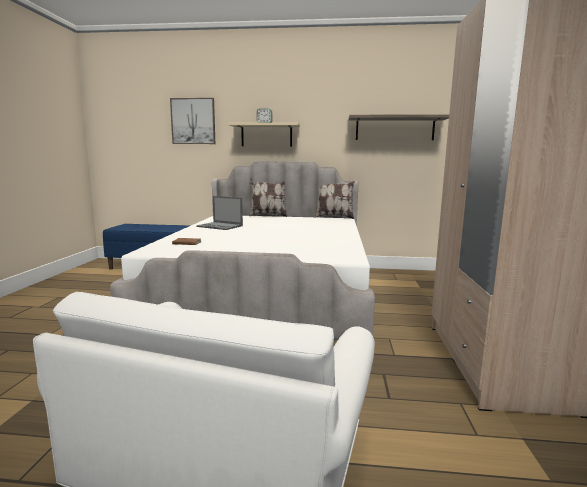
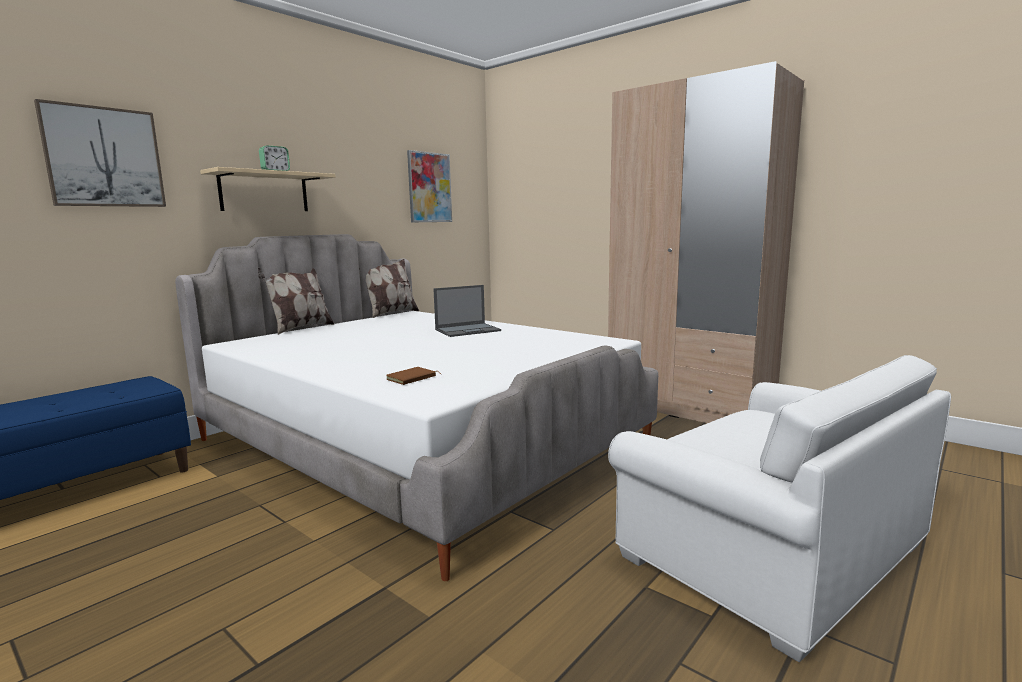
camera: 55 degrees left, 0 degrees up
laptop [196,196,243,230] -> laptop moved to [433,285,501,337]
shelf [348,114,449,140] -> picture [407,150,452,222]

